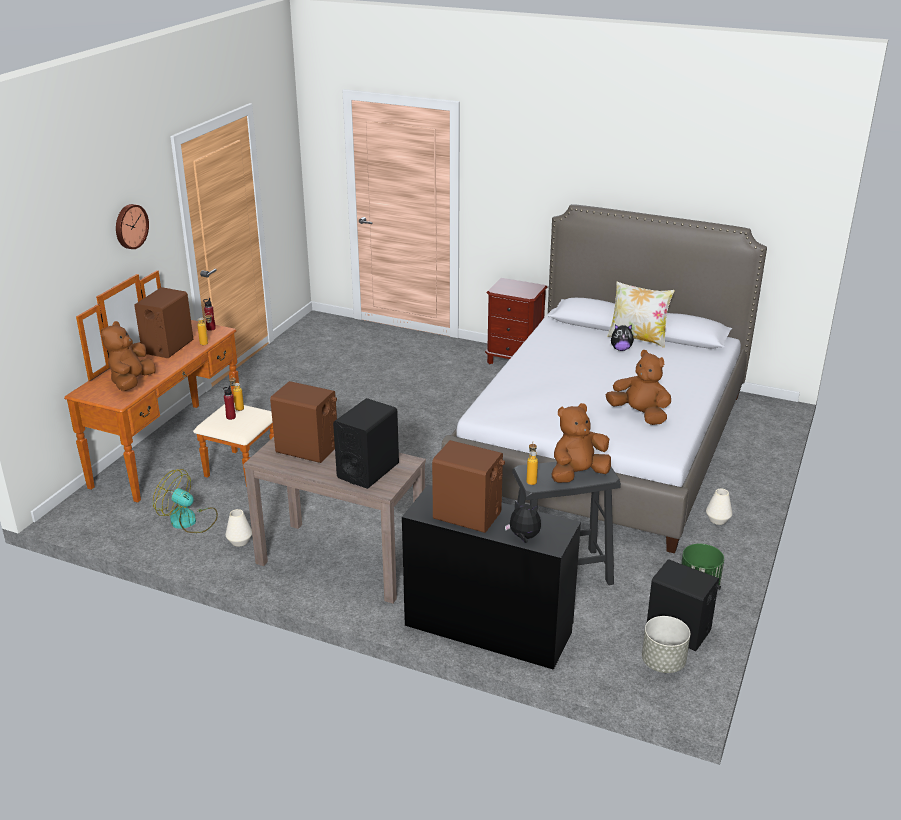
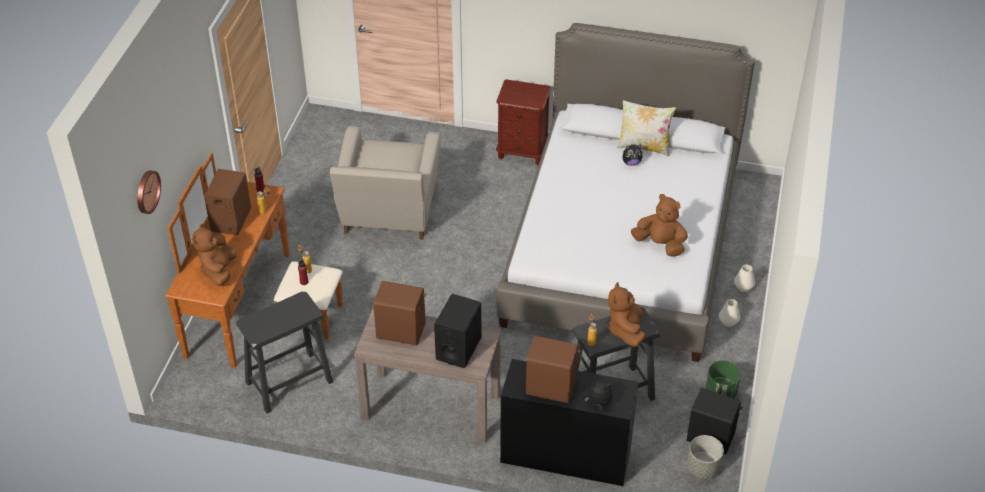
camera: 10 degrees left, 15 degrees up
wall clock [116,204,149,249] -> wall clock moved to [137,170,161,214]
fan [153,469,218,533] -> black stool [236,292,333,413]
white vase [225,509,252,547] -> white vase moved to [734,265,755,292]
brown plush toy [552,403,611,483] -> brown plush toy turned 45 degrees counterclockwise [608,282,645,347]
none -> beige armchair [330,126,441,239]

